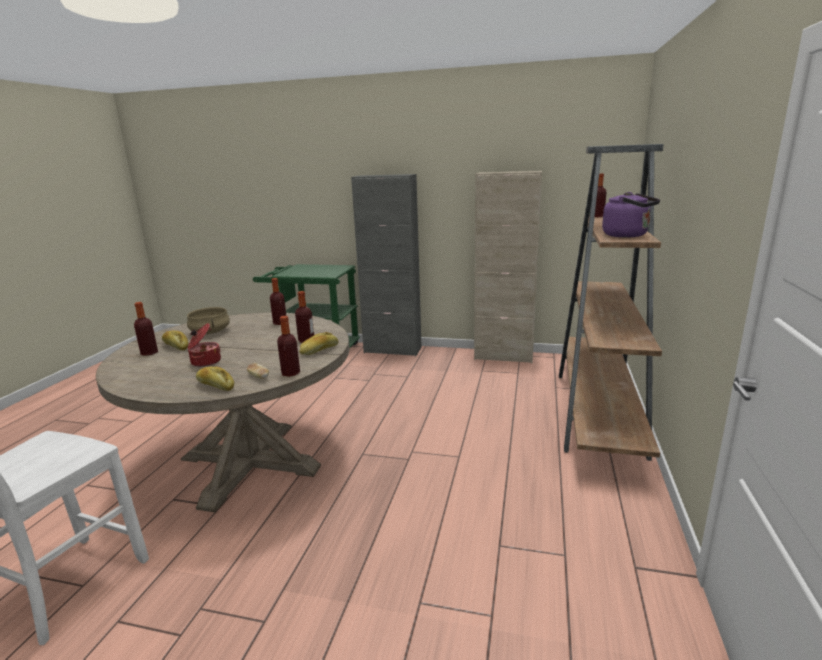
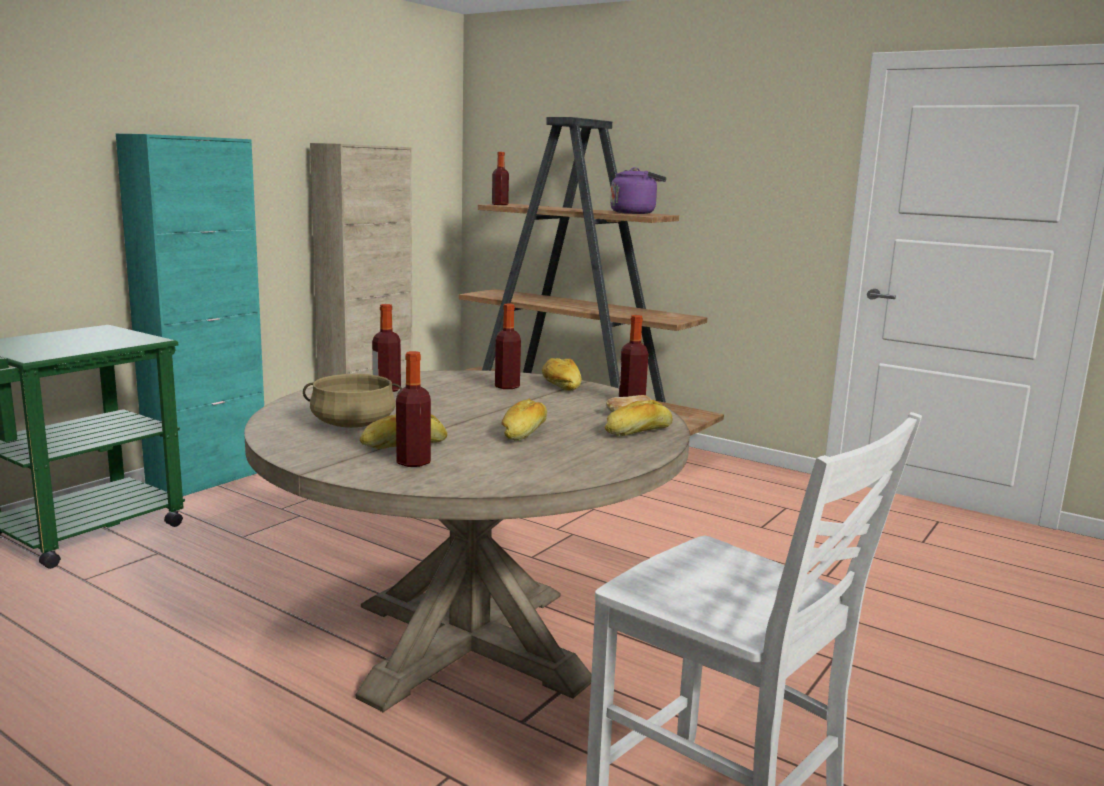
camera: 70 degrees left, 5 degrees down
cooking pot [188,323,221,367] -> bread [501,398,547,441]
grey cabinet [351,174,422,356] -> turquoise cabinet [116,134,264,496]

